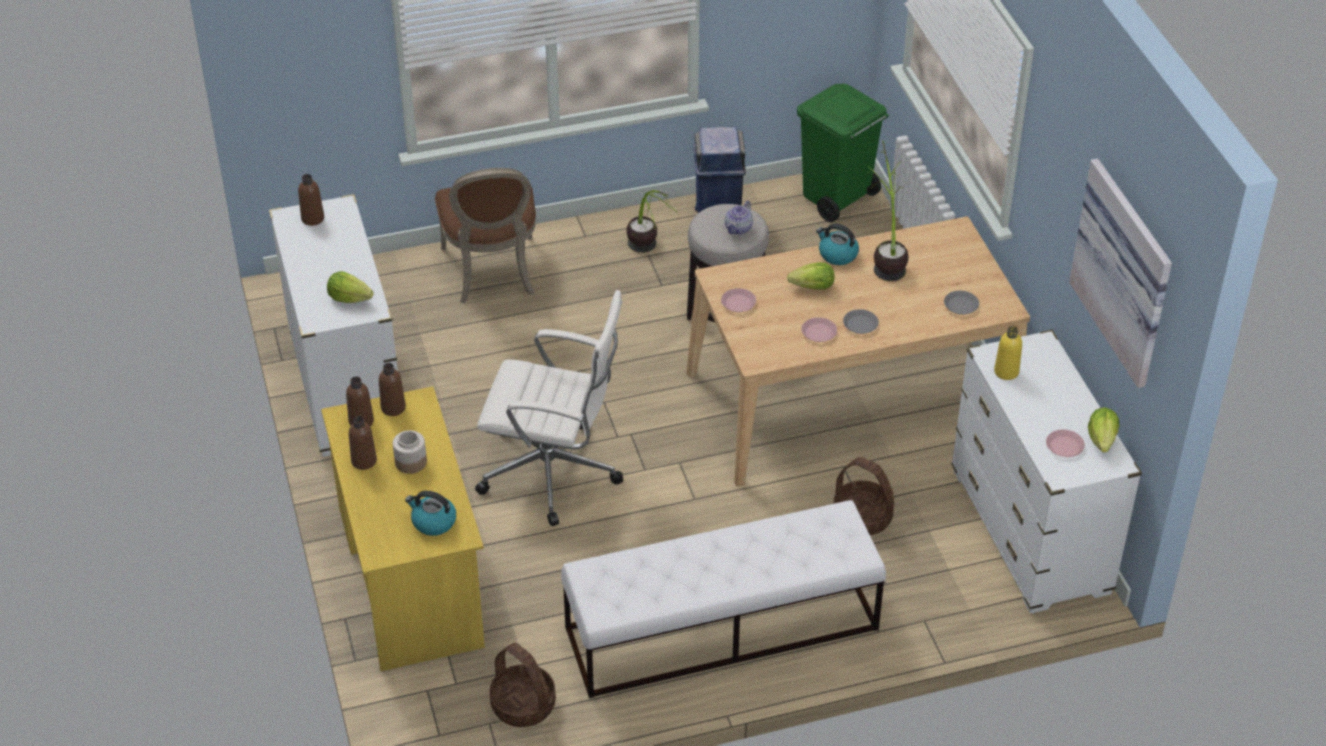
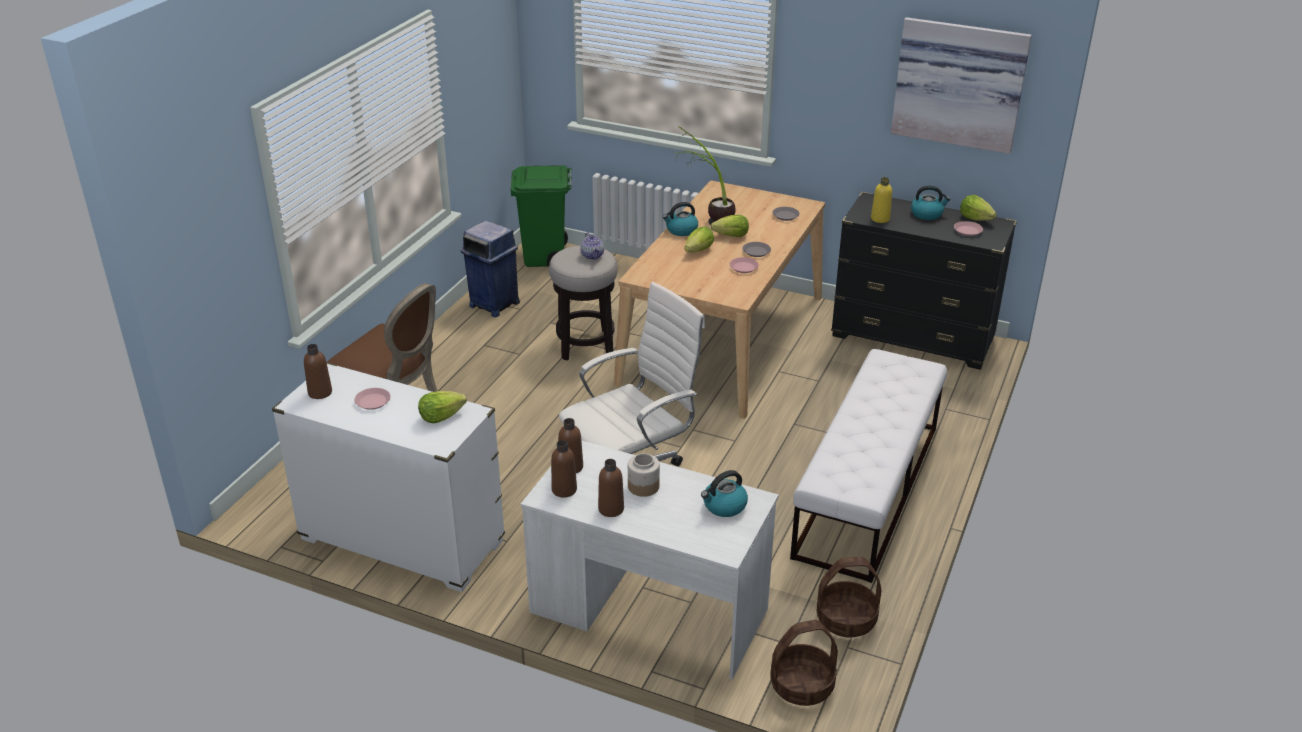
camera: 50 degrees left, 10 degrees down
yellow desk [321,386,485,671] -> white desk [521,440,779,680]
potted plant [627,190,679,253] -> none
pink plate [721,288,756,312] -> pink plate moved to [354,388,391,410]
basket [834,457,894,536] -> basket moved to [770,620,838,706]
white dresser [951,330,1142,614] -> black dresser [831,192,1017,370]
none -> lettuce [711,215,749,237]
none -> kettle [911,185,951,220]

